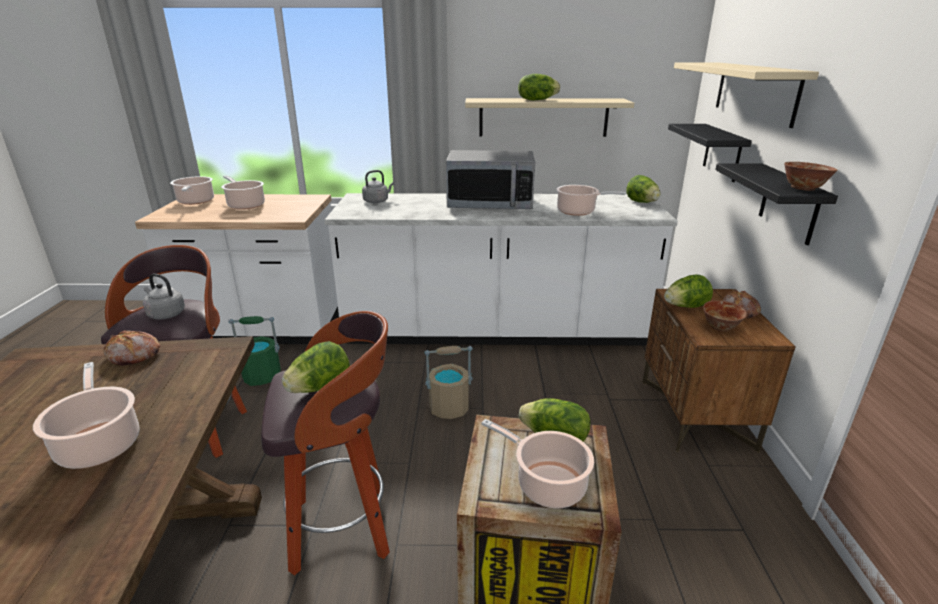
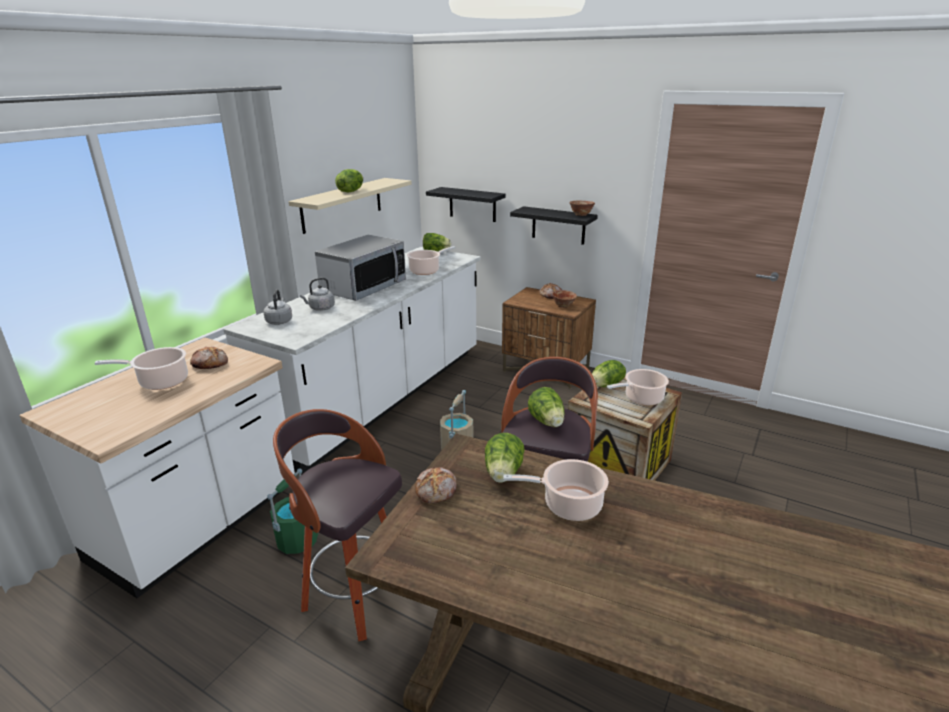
camera: 60 degrees left, 0 degrees up
grey kettle [143,273,185,320] -> grey kettle moved to [300,277,335,311]
cooking pot [170,176,214,205] -> none
lettuce [664,275,713,308] -> lettuce moved to [485,433,525,483]
beige shelf [674,62,819,128] -> none
none -> bread [190,347,228,369]

